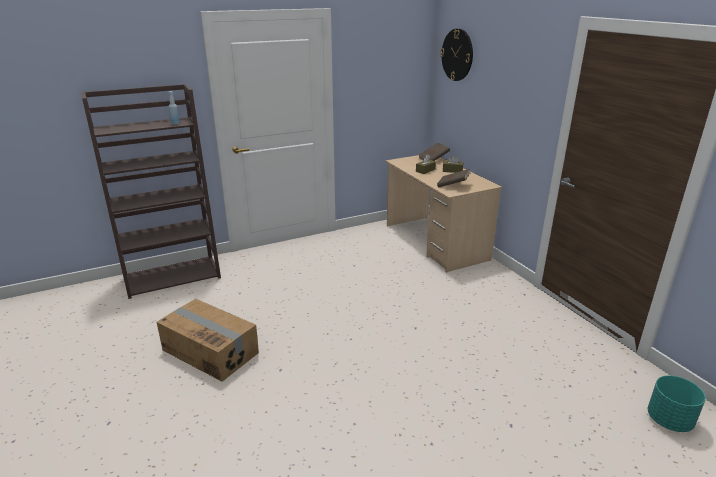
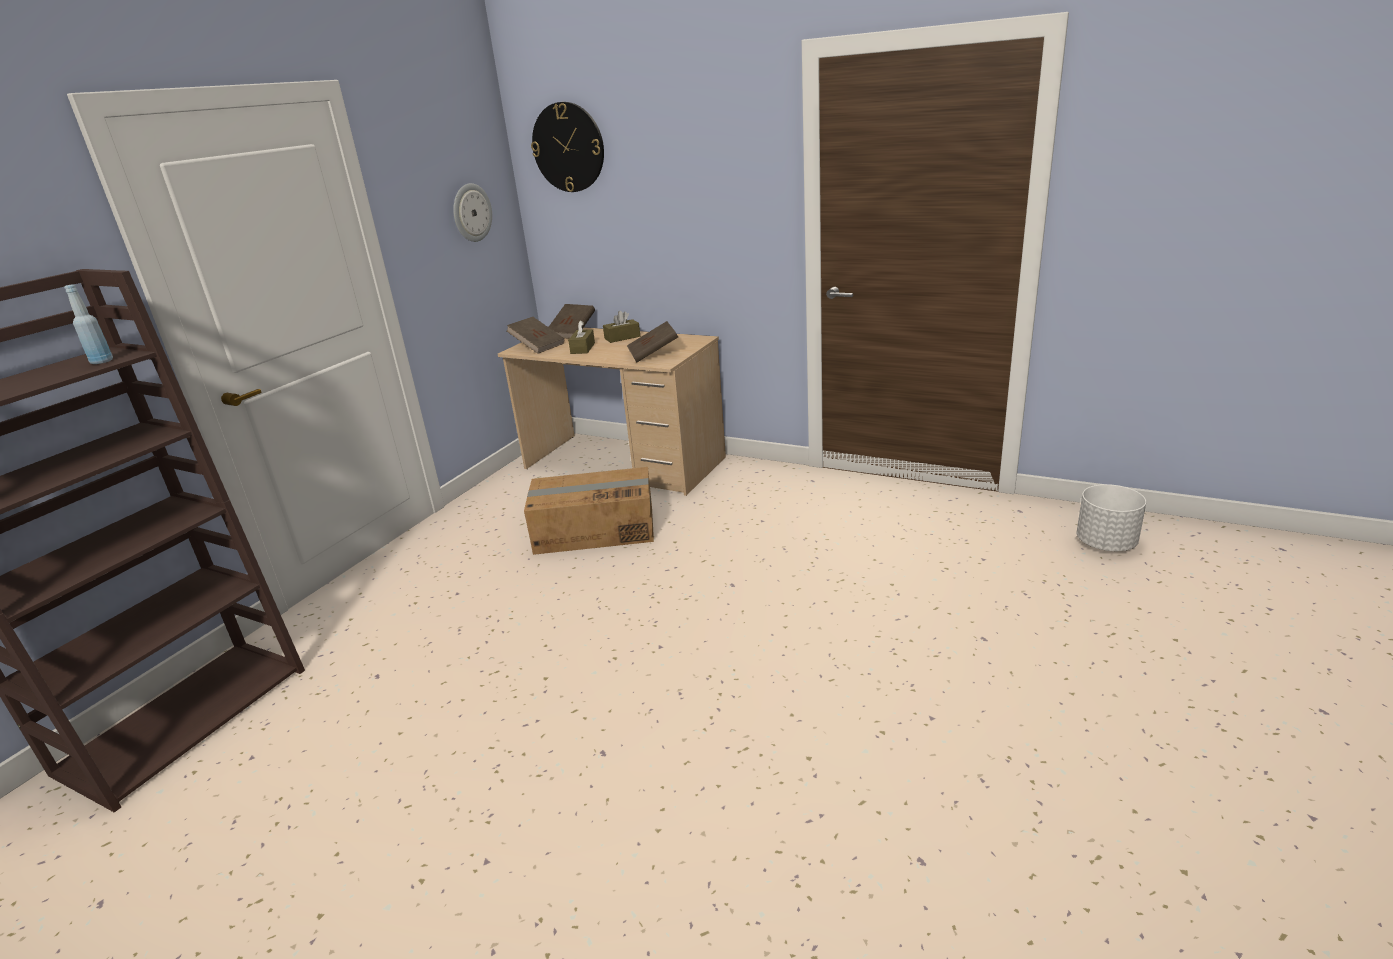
camera: 35 degrees left, 0 degrees up
cardboard box [157,299,259,382] -> cardboard box moved to [524,467,654,555]
turquoise planter [648,375,706,432] -> white planter [1076,484,1146,551]
none -> wall clock [453,183,492,242]
none -> brown book [507,317,564,354]

